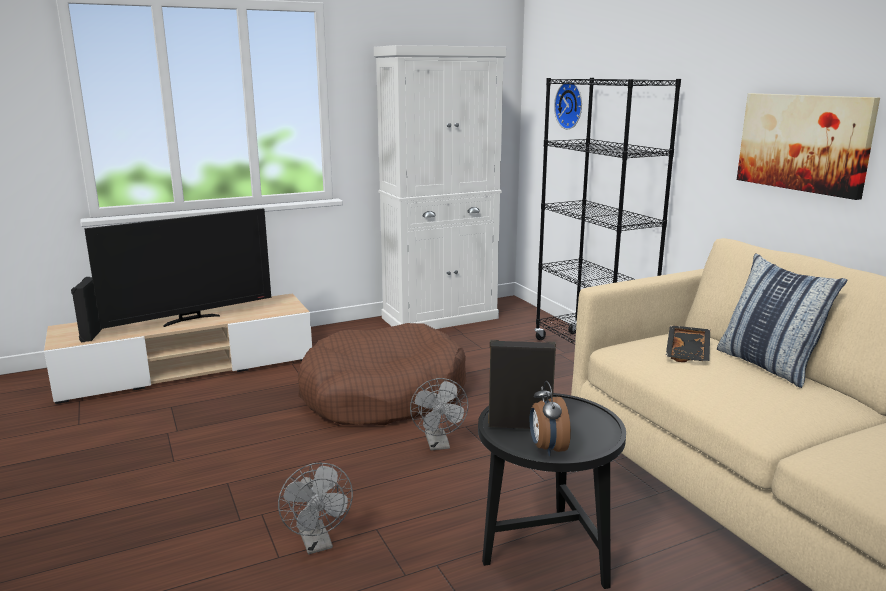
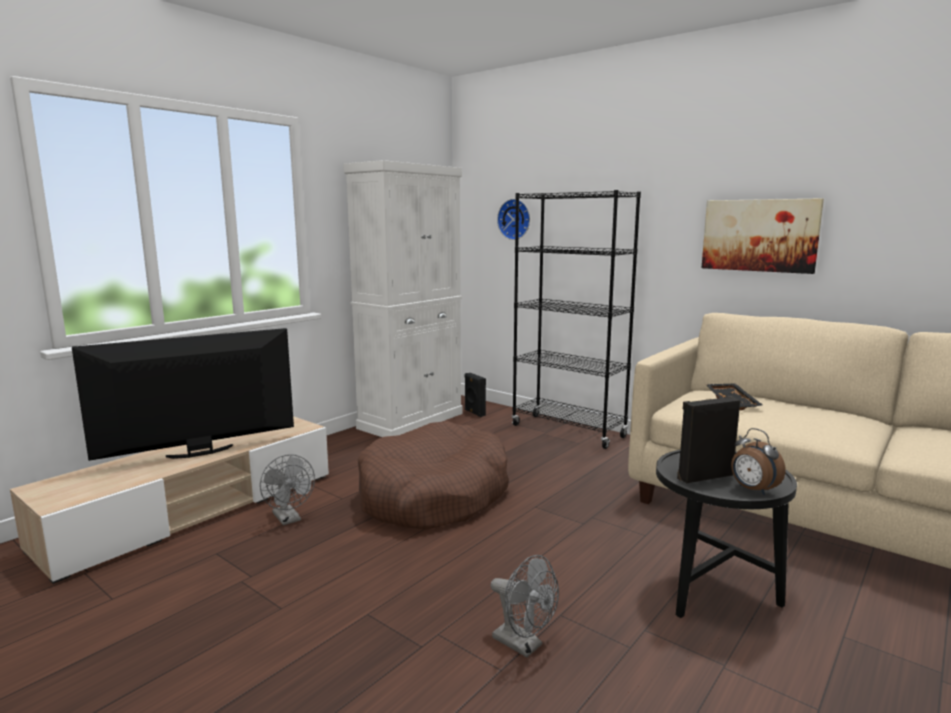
camera: 25 degrees left, 5 degrees down
black speaker [71,277,102,342] -> black speaker moved to [465,373,486,417]
television [84,209,271,329] -> television turned 150 degrees counterclockwise [72,328,294,461]
grey fan [410,378,469,450] -> grey fan moved to [260,454,315,525]
pillow [717,253,848,388] -> none

